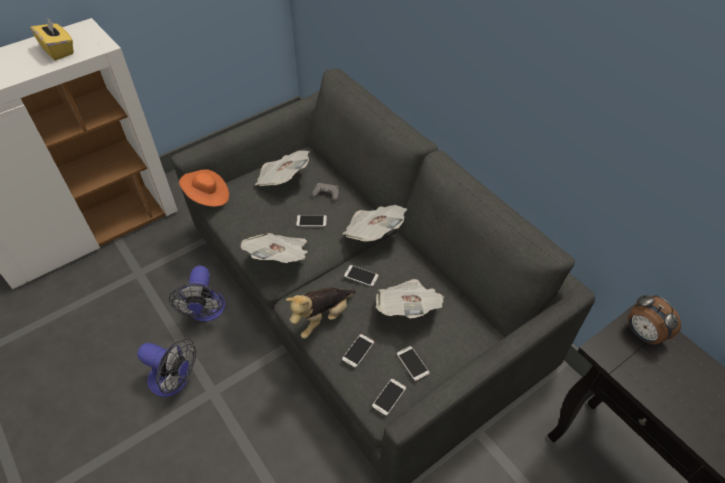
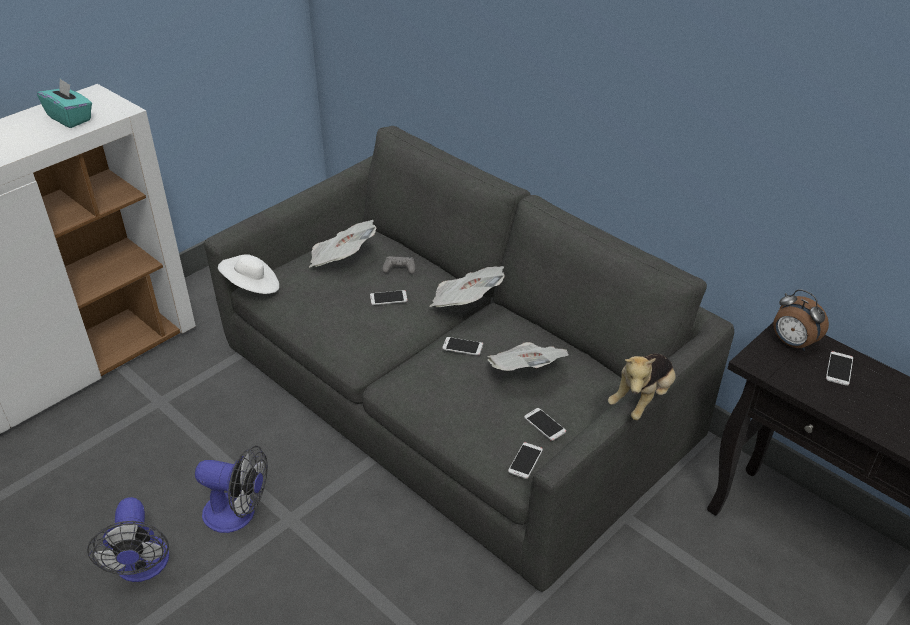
camera: 10 degrees left, 10 degrees down
yellow tissue box [30,16,74,61] -> turquoise tissue box [37,79,92,128]
fan [169,266,225,322] -> fan moved to [87,497,169,582]
orange hat [179,169,229,207] -> white hat [218,254,279,294]
newspaper [241,233,308,263] -> none
plush toy [286,288,355,339] -> plush toy moved to [608,353,676,420]
phone [342,334,374,368] -> phone moved to [826,351,853,386]

